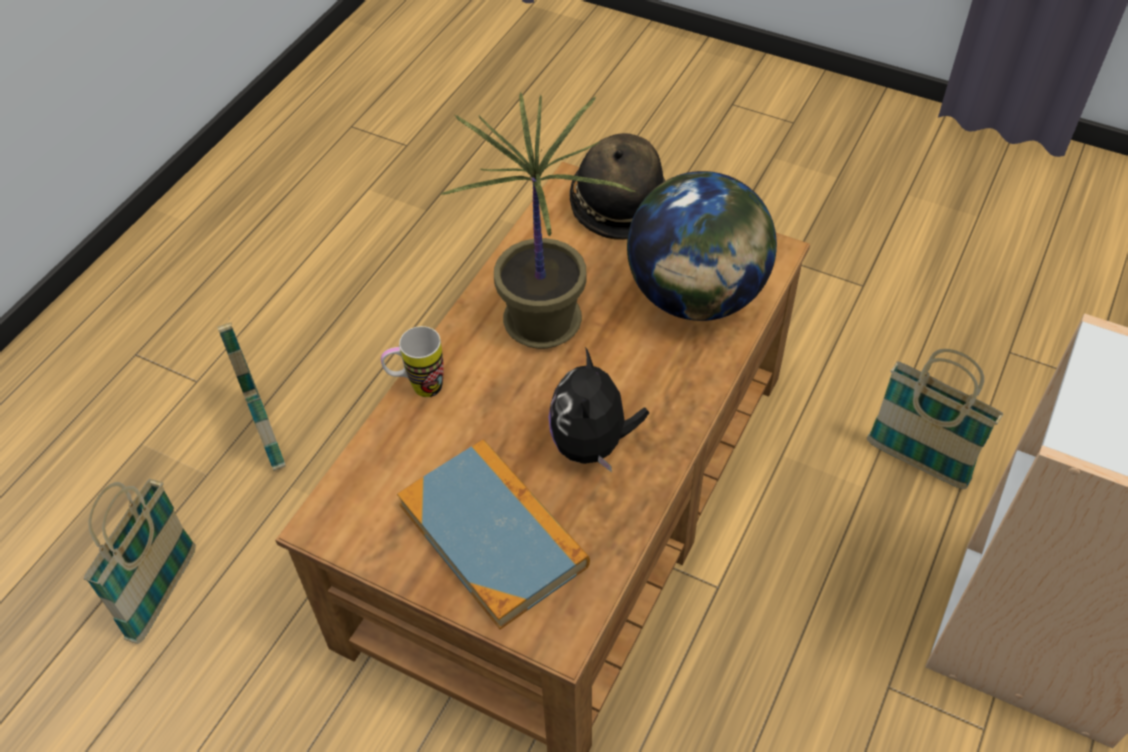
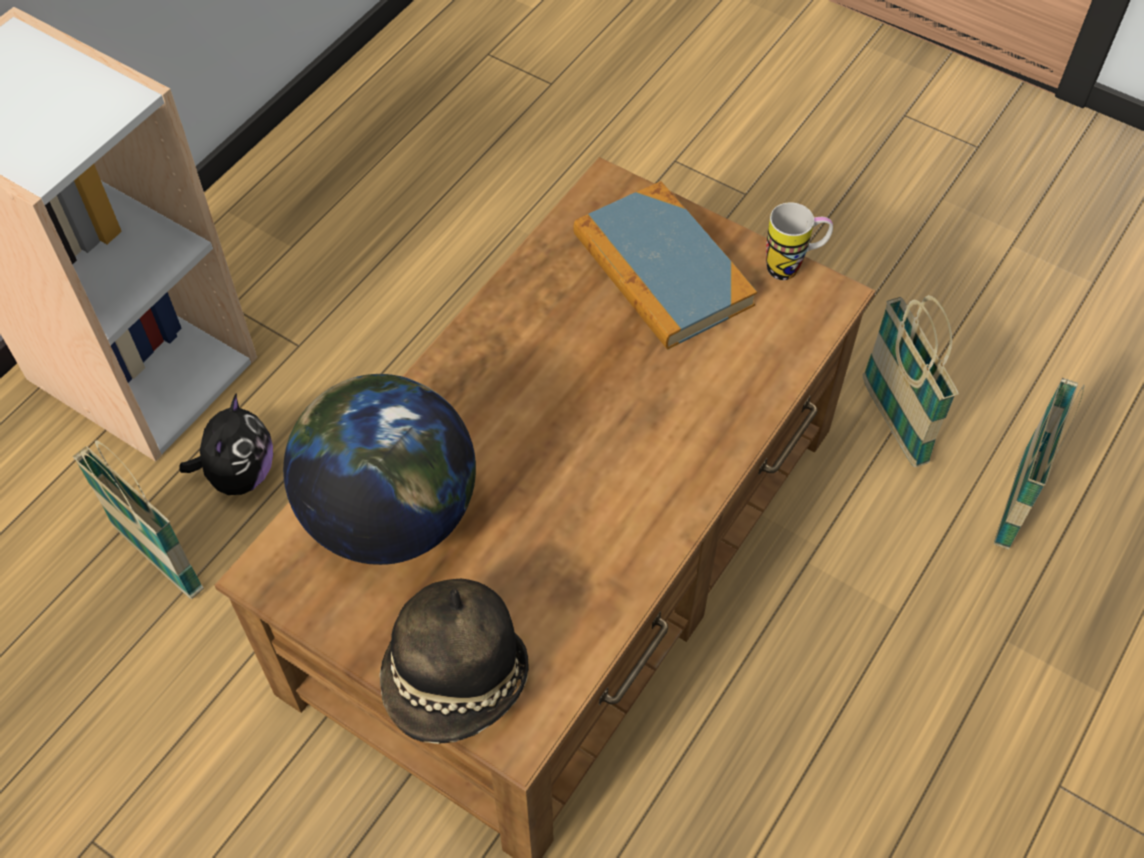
camera: 175 degrees left, 5 degrees up
basket [217,318,286,471] -> basket moved to [863,295,958,467]
mug [381,326,444,397] -> mug moved to [766,202,833,280]
potted plant [440,92,636,349] -> none
plush toy [549,347,649,472] -> plush toy moved to [179,393,273,495]

